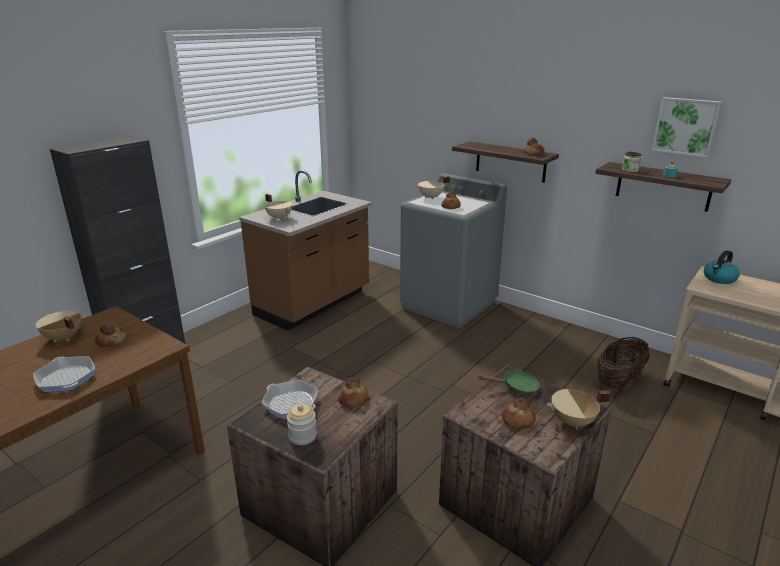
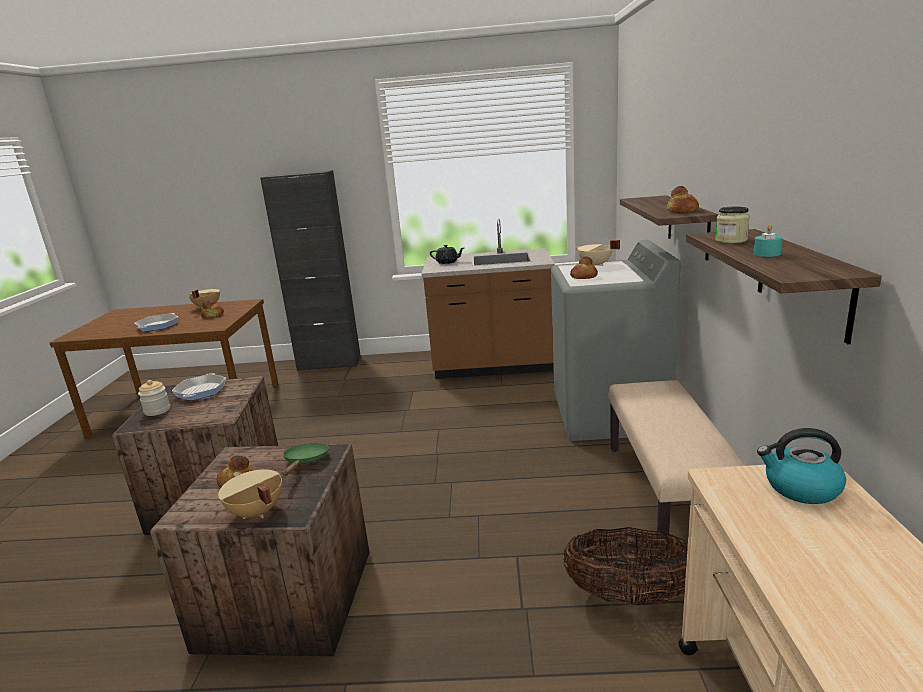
camera: 55 degrees right, 5 degrees down
beige cooking pot [264,194,293,220] -> black teapot [430,245,464,264]
bread [338,377,368,408] -> none
green frying pan [478,370,540,394] -> green frying pan turned 135 degrees counterclockwise [282,442,328,476]
picture [652,97,722,157] -> none
none -> beige bench [608,380,746,559]

